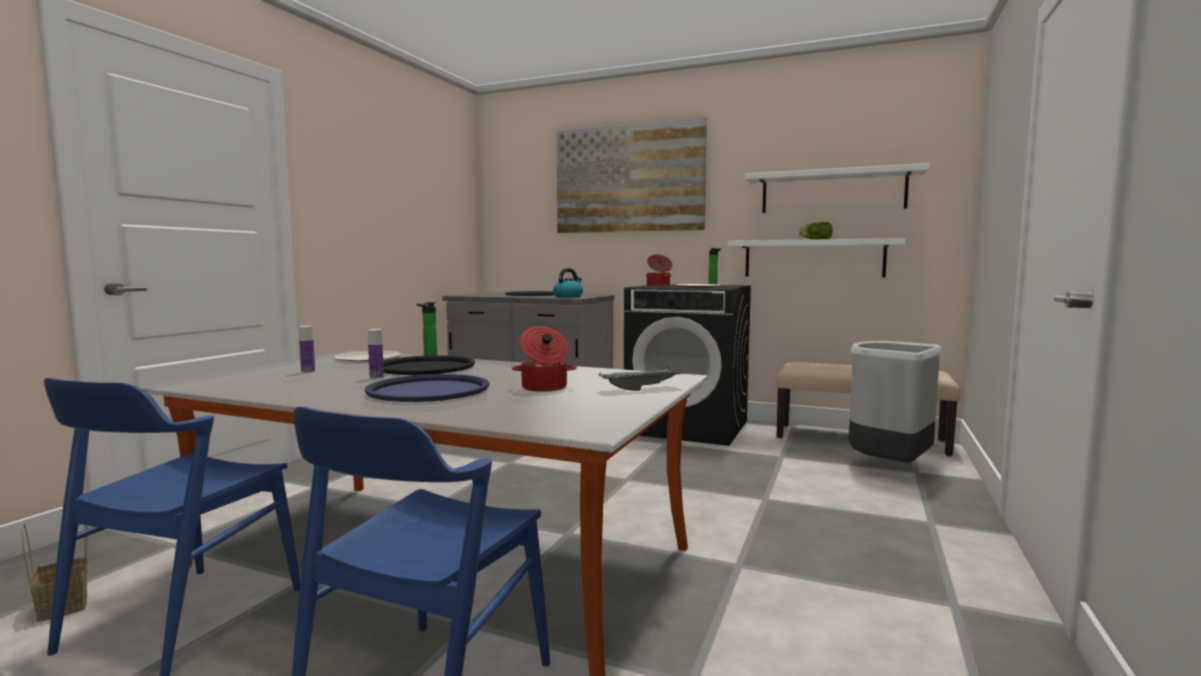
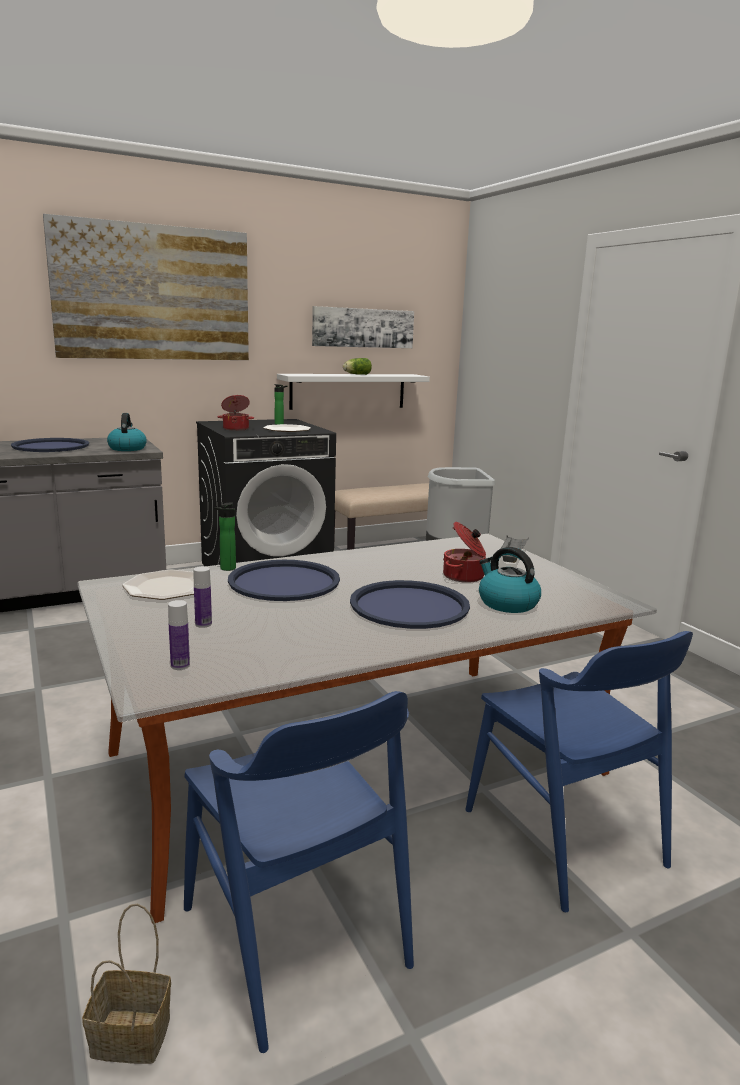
camera: 50 degrees left, 10 degrees up
bottle [368,329,384,379] -> bottle moved to [168,600,190,670]
black tray [383,355,475,375] -> blue tray [228,560,340,601]
white shelf [745,163,929,213] -> picture [312,306,414,348]
none -> kettle [479,547,541,613]

